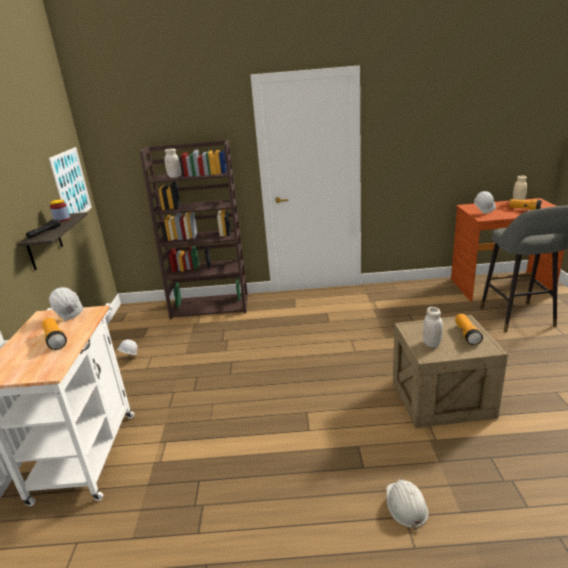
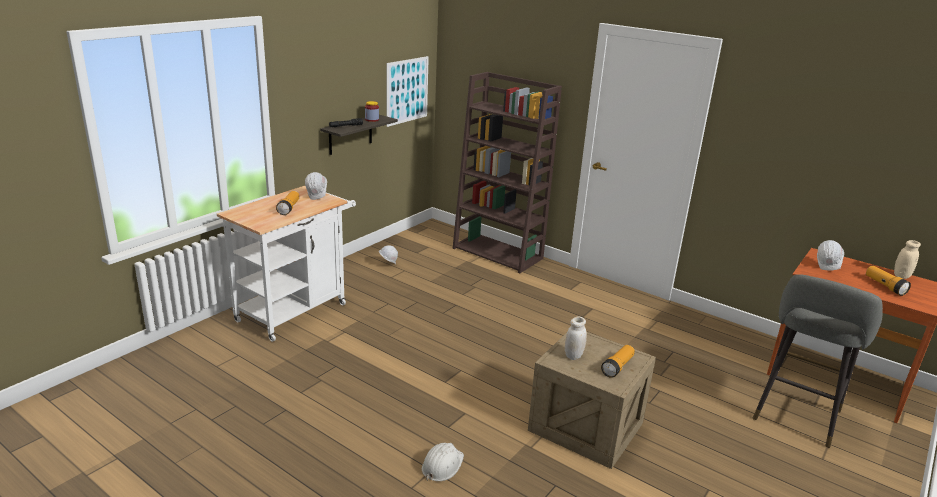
camera: 35 degrees right, 0 degrees up
white jar [165,148,181,178] -> none

